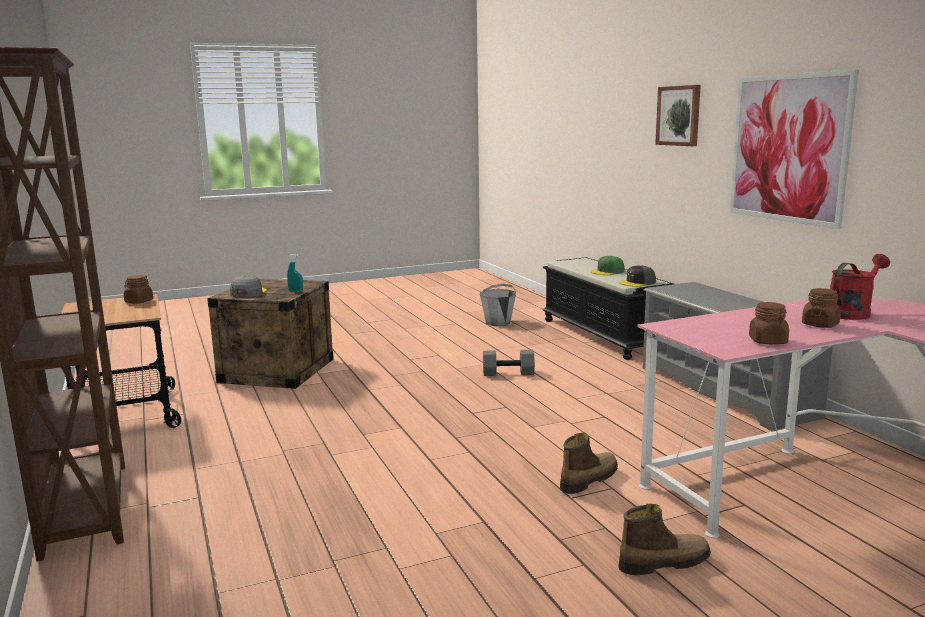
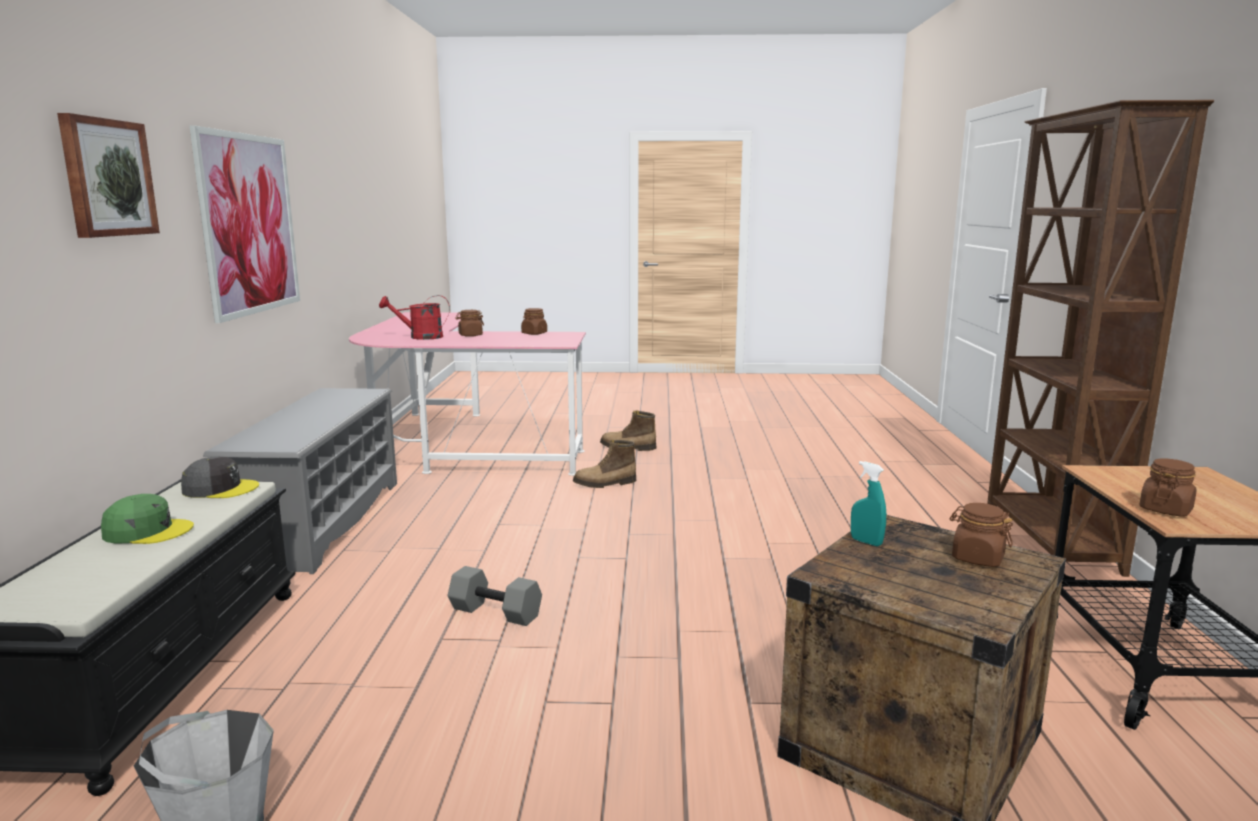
camera: 155 degrees left, 0 degrees up
grey cap [230,275,266,297] -> brown jar [949,503,1013,567]

